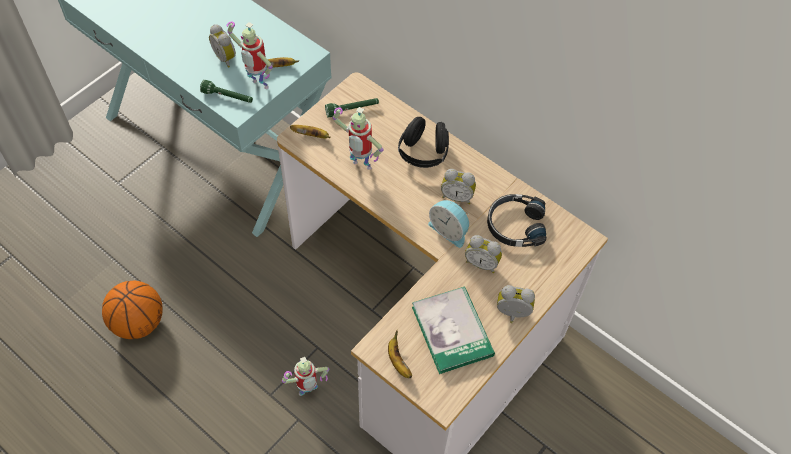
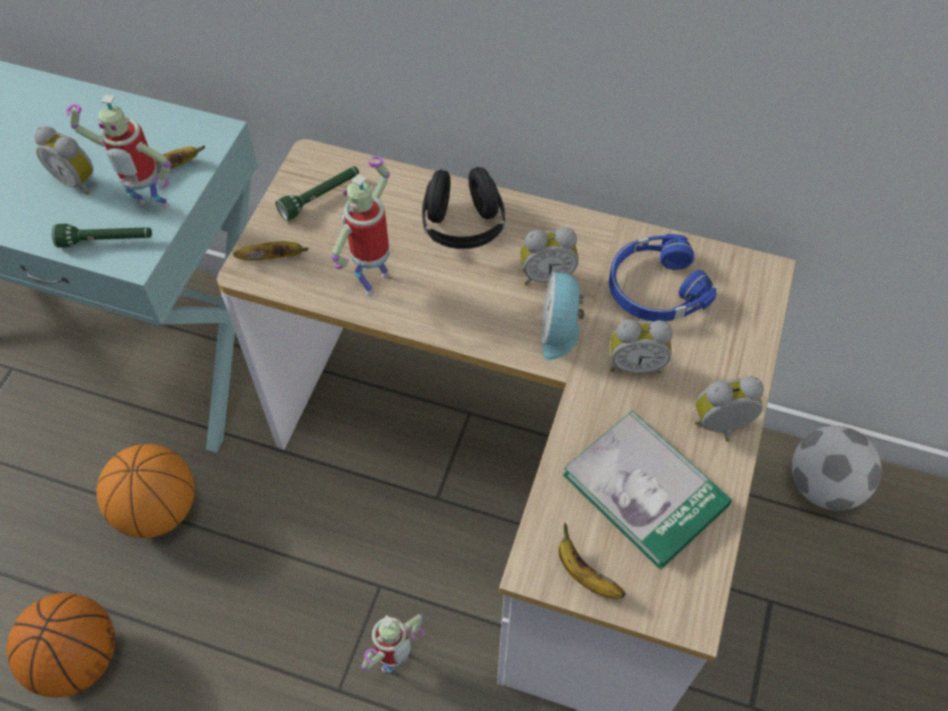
camera: 20 degrees left, 0 degrees up
toy robot [333,107,383,170] -> toy robot turned 120 degrees clockwise [332,156,390,297]
alarm clock [428,200,469,248] -> alarm clock turned 75 degrees clockwise [542,272,584,360]
black headphones [487,194,547,247] -> blue headphones [609,234,717,322]
none -> basketball [97,444,195,538]
none -> football [792,426,881,510]

